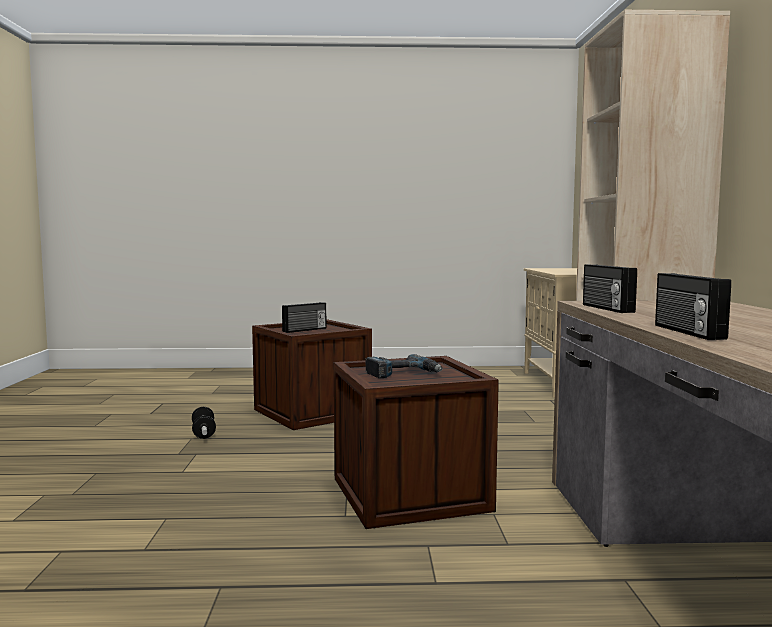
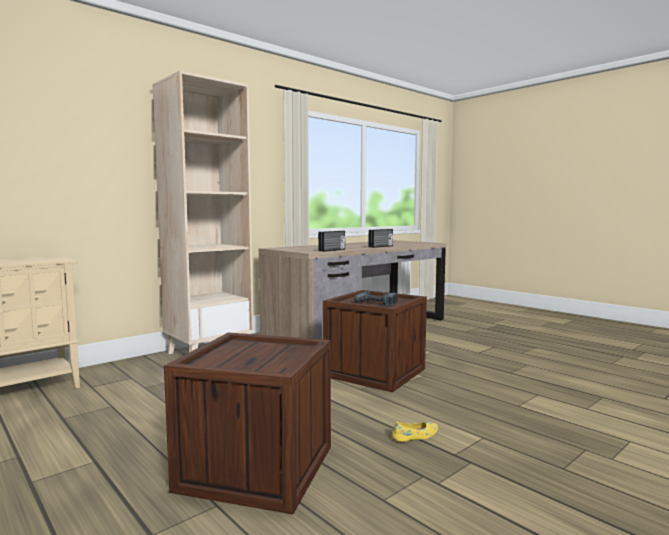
camera: 130 degrees left, 0 degrees up
dumbbell [192,407,216,439] -> none
radio [282,302,326,333] -> none
none -> yellow shoe [393,421,438,442]

